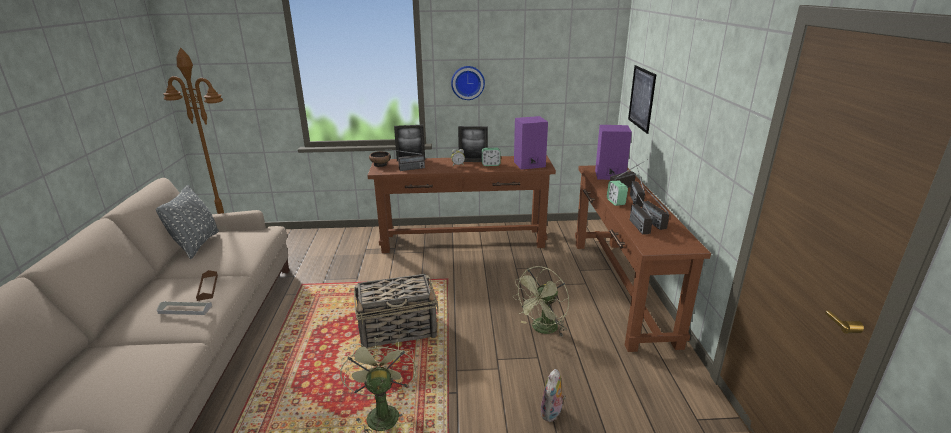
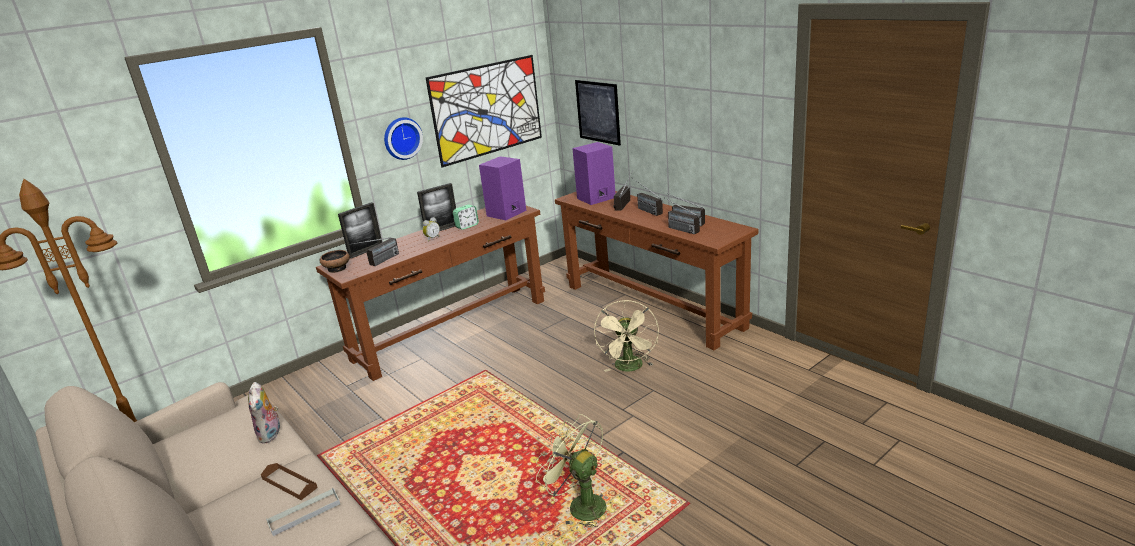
camera: 35 degrees left, 0 degrees up
grey pillow [156,185,219,259] -> none
basket [354,274,439,348] -> none
green fan [512,266,569,336] -> beige fan [594,300,659,372]
plush toy [540,369,566,422] -> plush toy moved to [248,382,280,444]
alarm clock [607,181,628,206] -> none
none -> picture [425,55,542,168]

